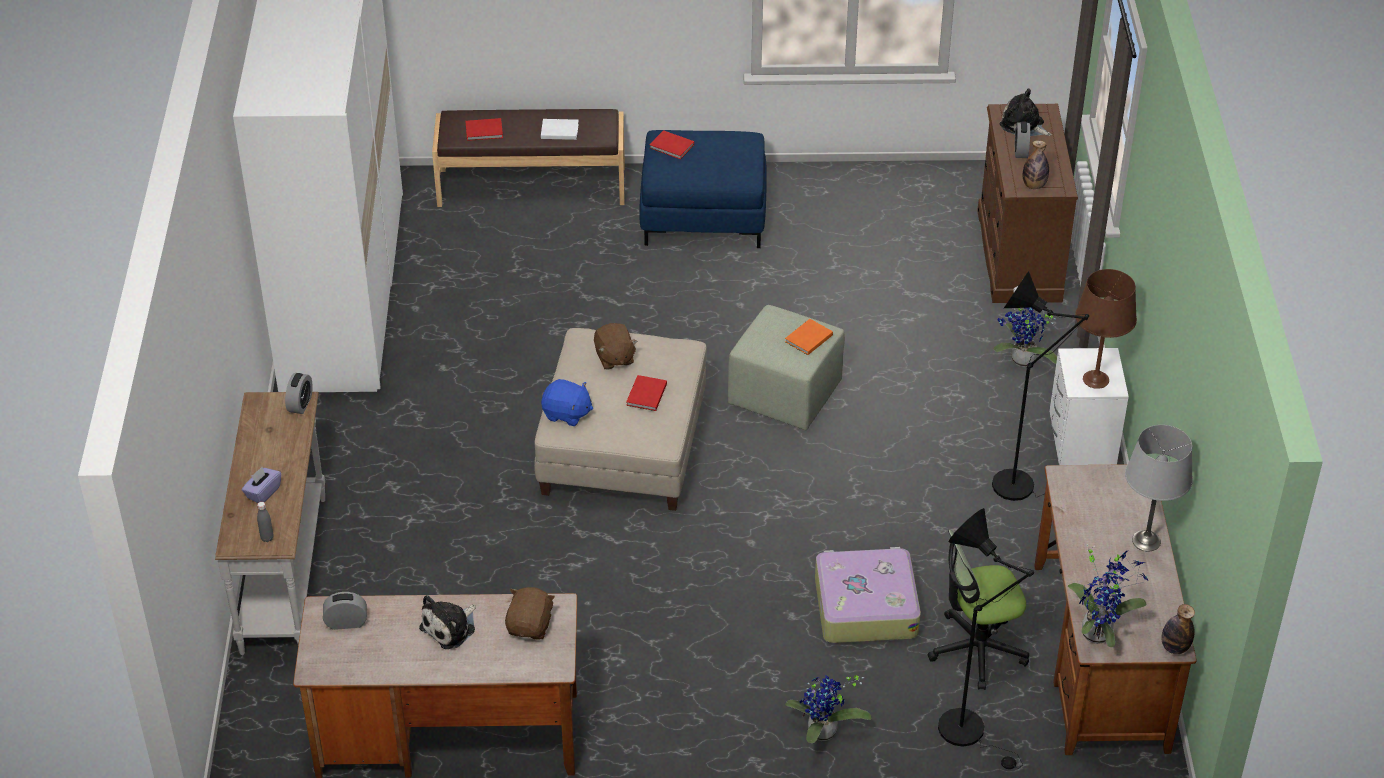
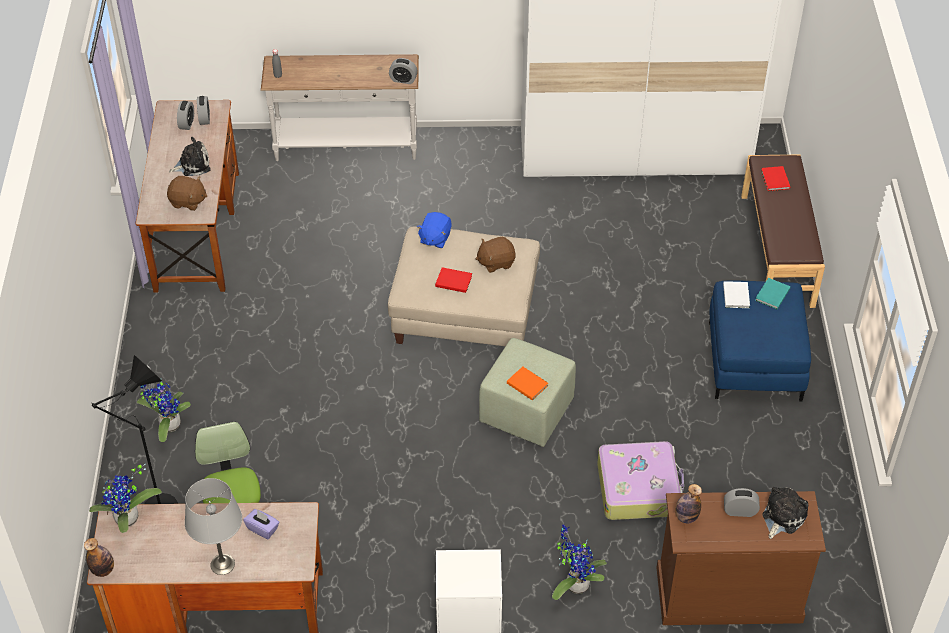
camera: 90 degrees right, 5 degrees up
purple tissue box [242,467,281,503] -> purple tissue box moved to [243,509,279,539]
plush toy [419,595,476,649] -> plush toy turned 120 degrees clockwise [169,137,211,176]
white book [541,119,579,140] -> white book moved to [723,281,750,308]
red book [649,130,694,159] -> turquoise book [755,278,791,310]
suitcase [815,547,921,643] -> suitcase moved to [597,441,684,520]
black floor lamp [992,271,1089,501] -> none
brown table lamp [1075,269,1137,389] -> none
none -> alarm clock [177,101,194,130]

